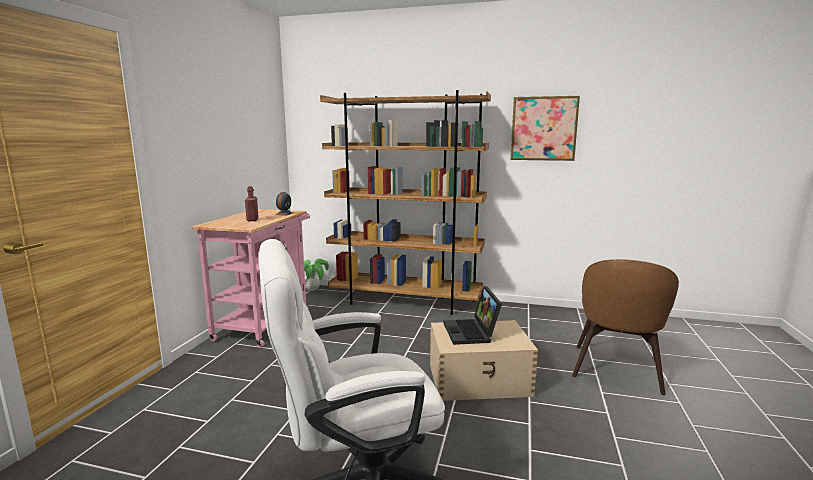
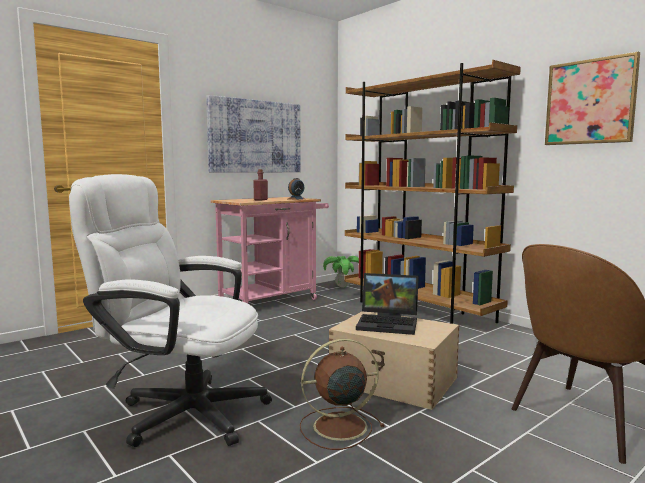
camera: 35 degrees right, 5 degrees down
laptop [444,286,502,345] -> laptop turned 105 degrees counterclockwise [356,273,419,335]
none -> picture [206,95,301,173]
none -> brown fan [300,339,385,450]

